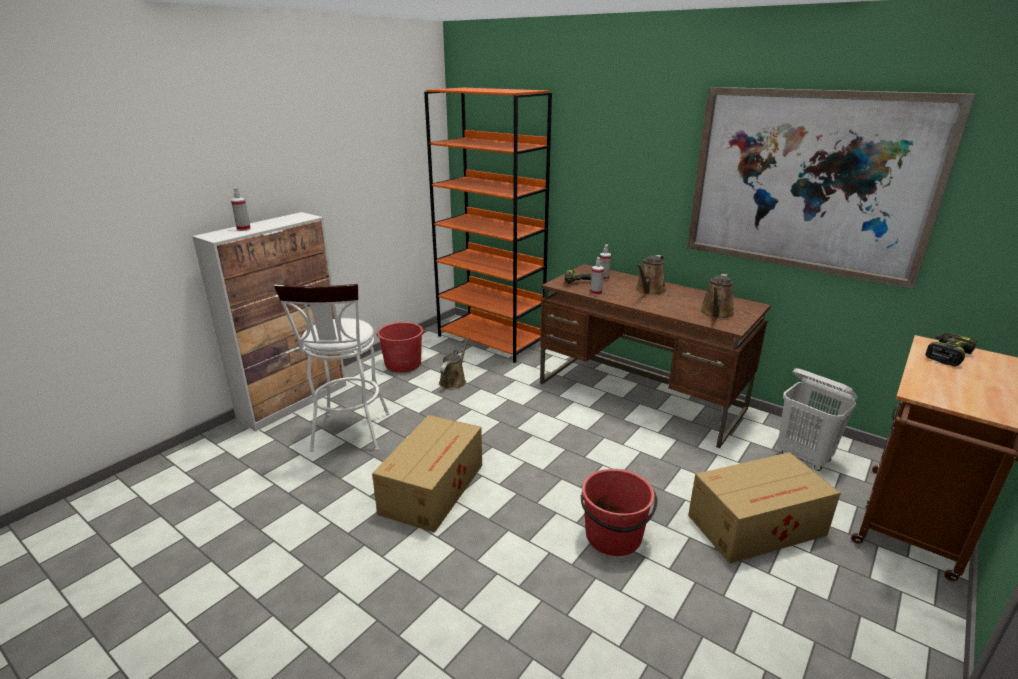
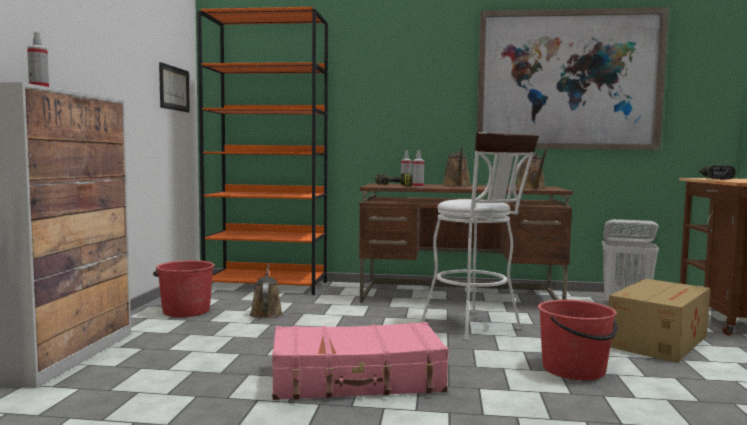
camera: 30 degrees left, 20 degrees down
white stool [274,284,389,452] -> white stool moved to [421,132,539,341]
cardboard box [372,415,482,533] -> pink suitcase [272,322,449,400]
none -> picture [159,62,190,112]

